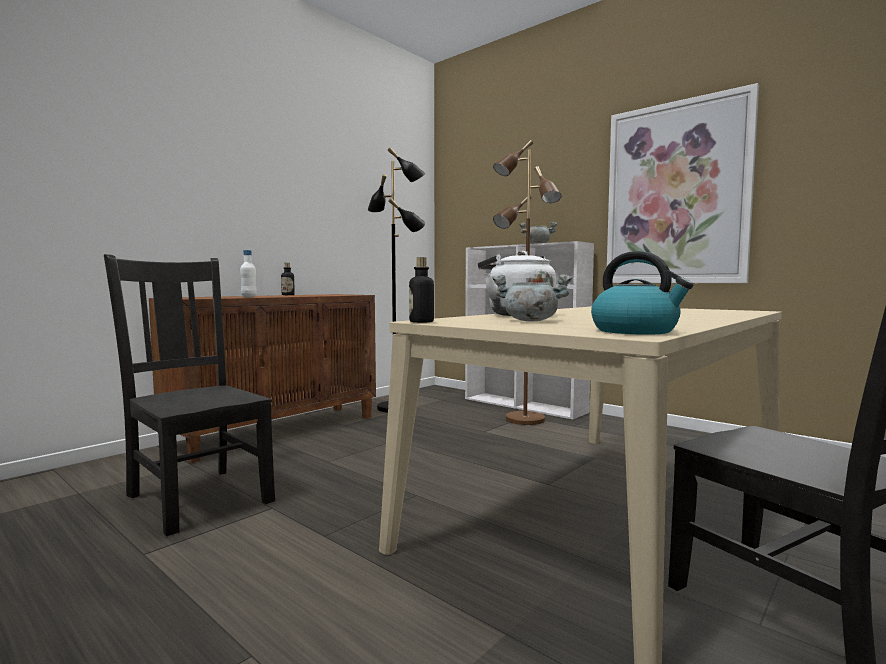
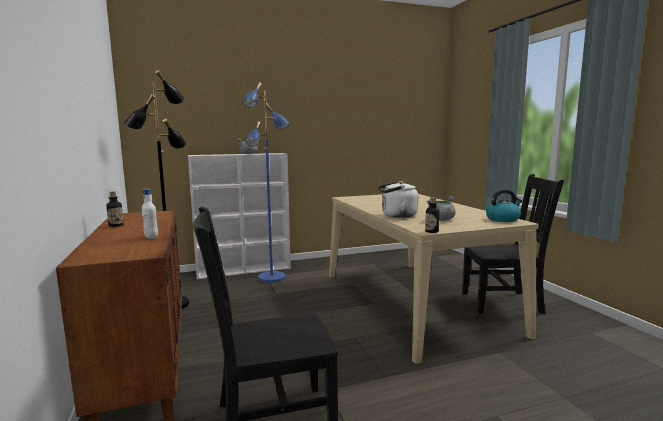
camera: 60 degrees left, 5 degrees up
brown floor lamp [493,140,561,425] -> blue floor lamp [242,82,290,283]
picture [607,83,759,283] -> none

